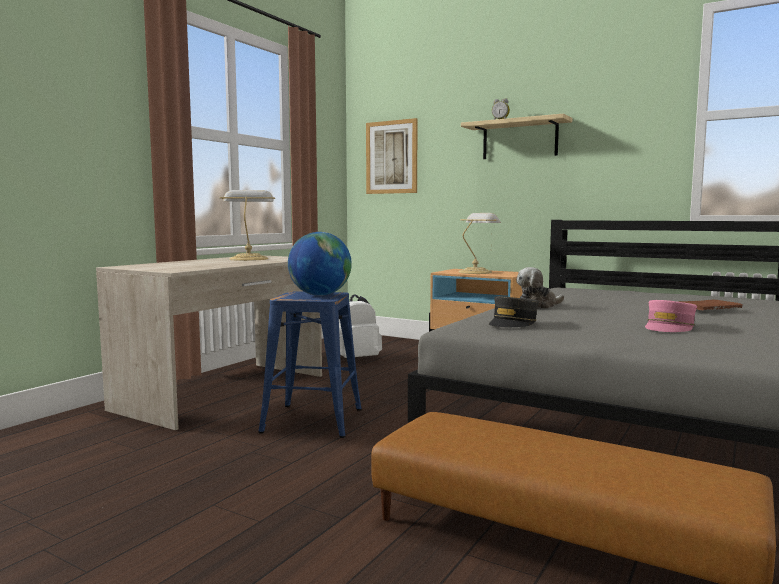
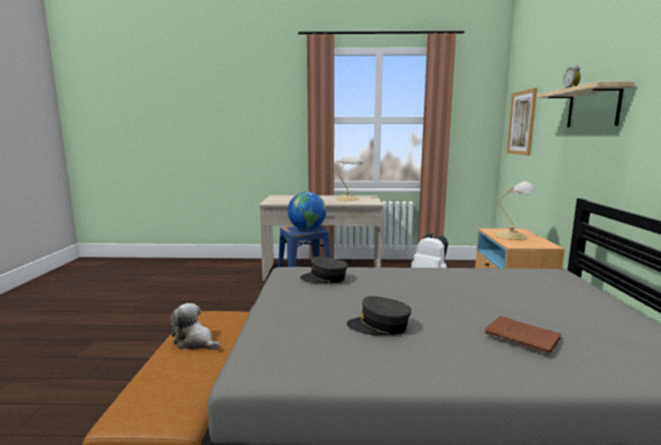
camera: 60 degrees right, 5 degrees up
plush toy [516,267,564,309] -> plush toy moved to [170,303,220,350]
pink cap [645,300,697,332] -> grey cap [347,296,412,335]

